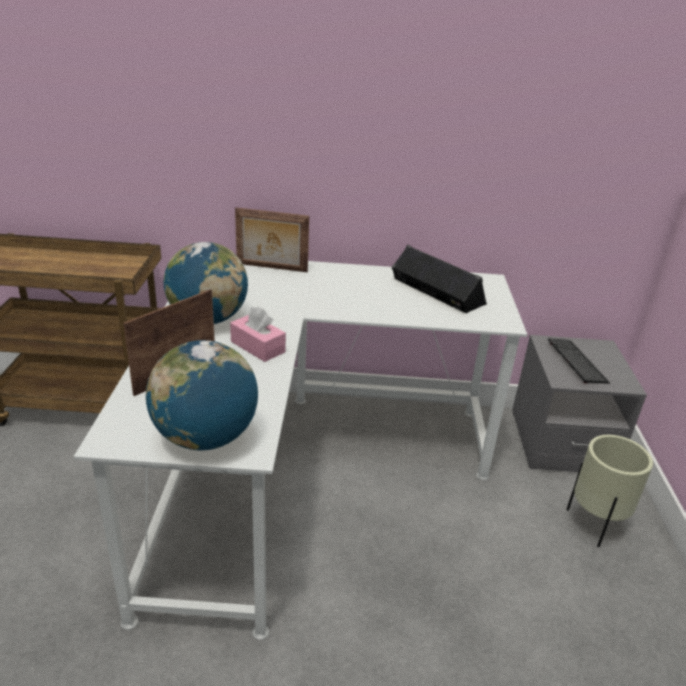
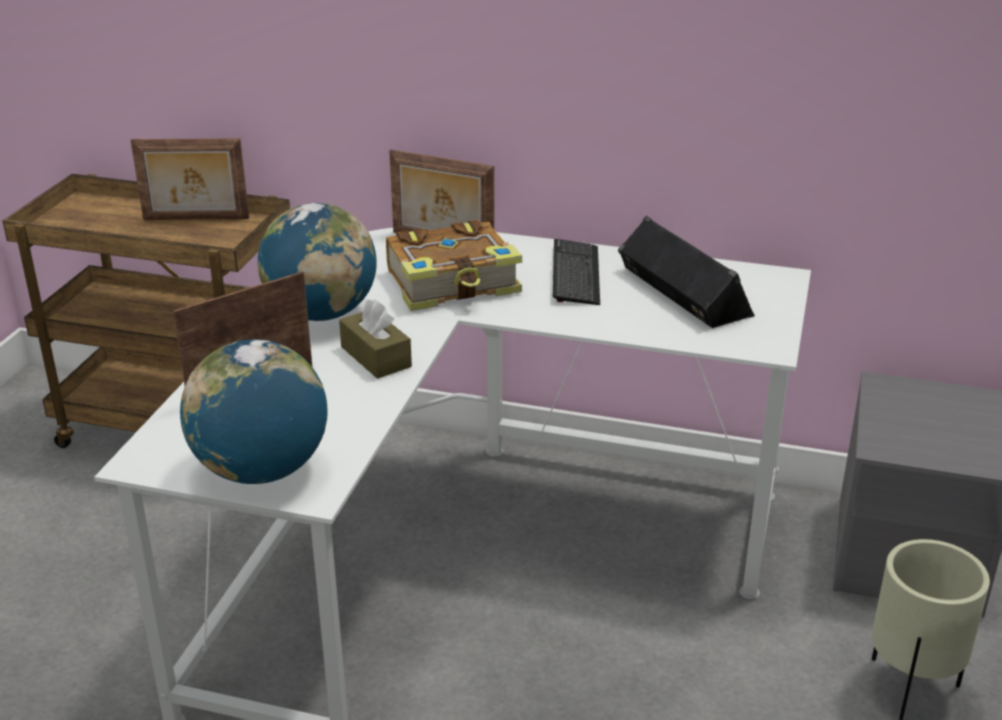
camera: 15 degrees right, 0 degrees up
pink tissue box [230,307,286,362] -> brown tissue box [339,299,412,379]
keyboard [548,338,610,384] -> keyboard moved to [553,239,600,305]
none -> picture frame [131,138,249,220]
none -> book [386,220,522,311]

